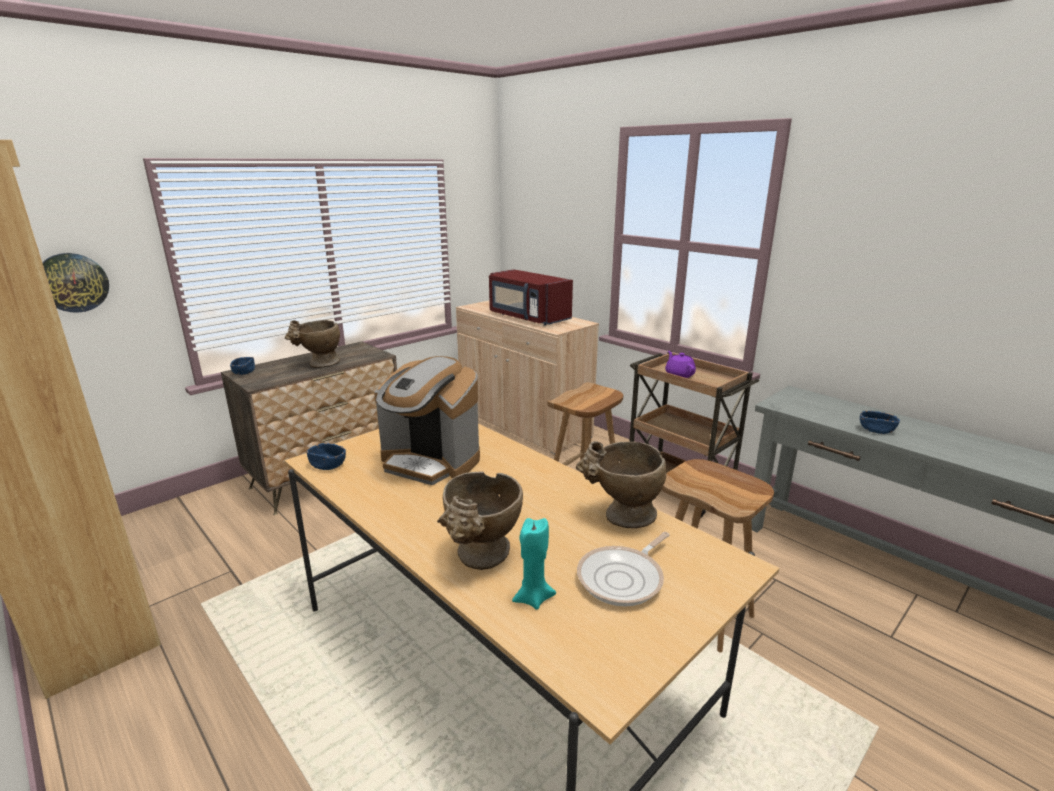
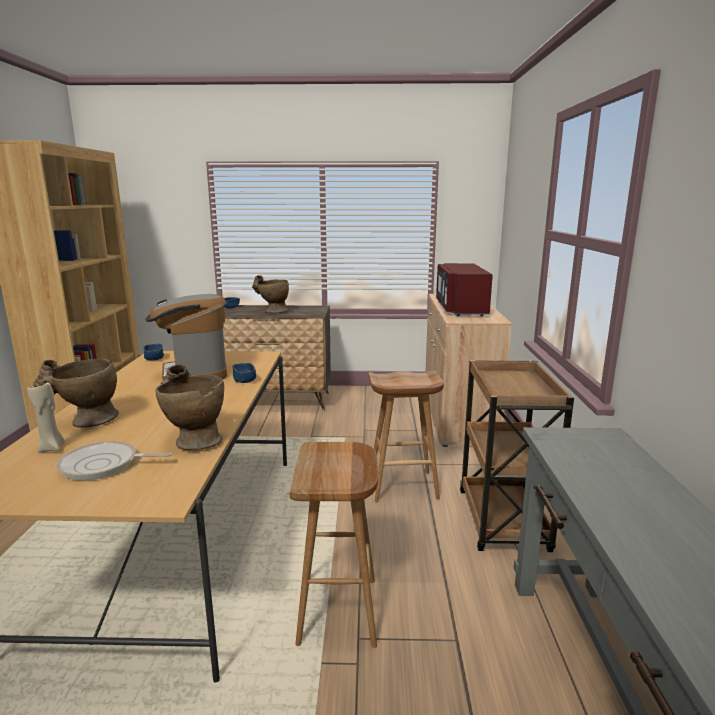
camera: 45 degrees right, 5 degrees down
wall clock [42,253,109,313] -> none
turquoise candle [512,518,556,610] -> beige candle [27,382,65,453]
purple teapot [665,351,696,378] -> none
blue bowl [860,411,900,434] -> blue bowl moved to [232,363,256,383]

